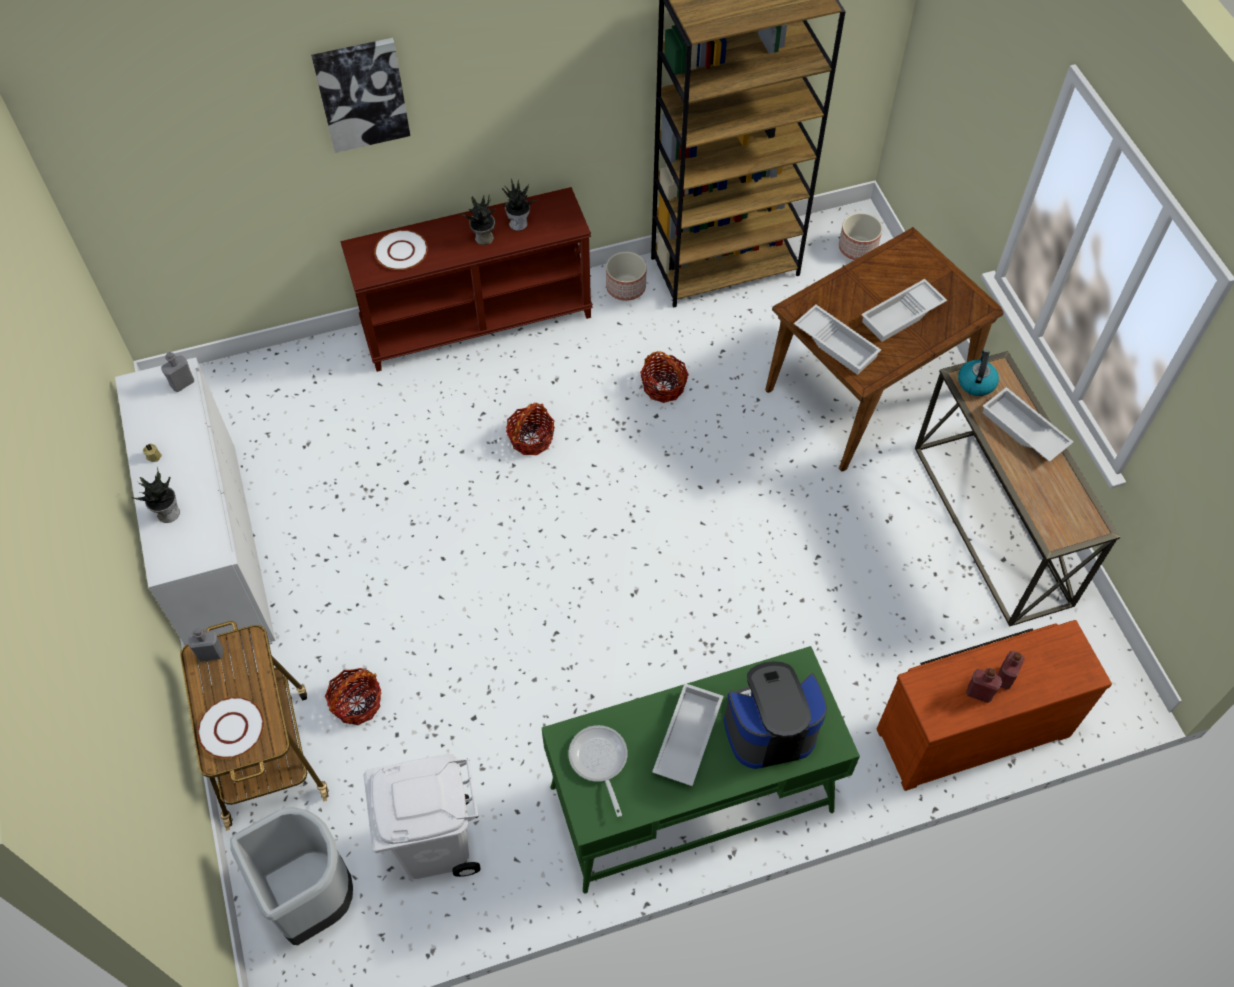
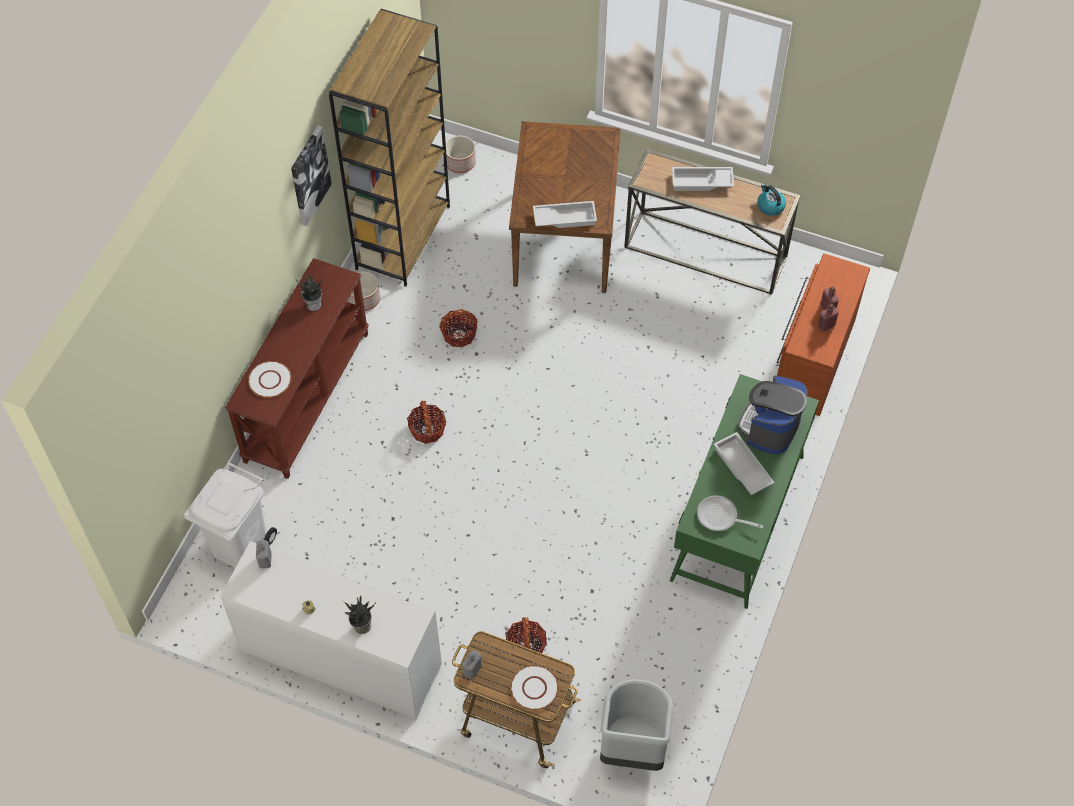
camera: 50 degrees left, 0 degrees up
picture [311,38,410,153] -> picture moved to [291,126,332,226]
white trash can [363,754,480,879] -> white trash can moved to [184,462,277,568]
potted plant [458,194,496,245] -> none
white tray [861,279,947,342] -> none
kettle [958,350,999,396] -> kettle moved to [758,184,786,216]

